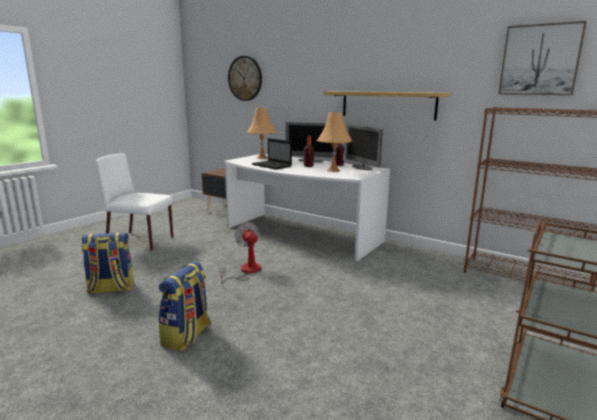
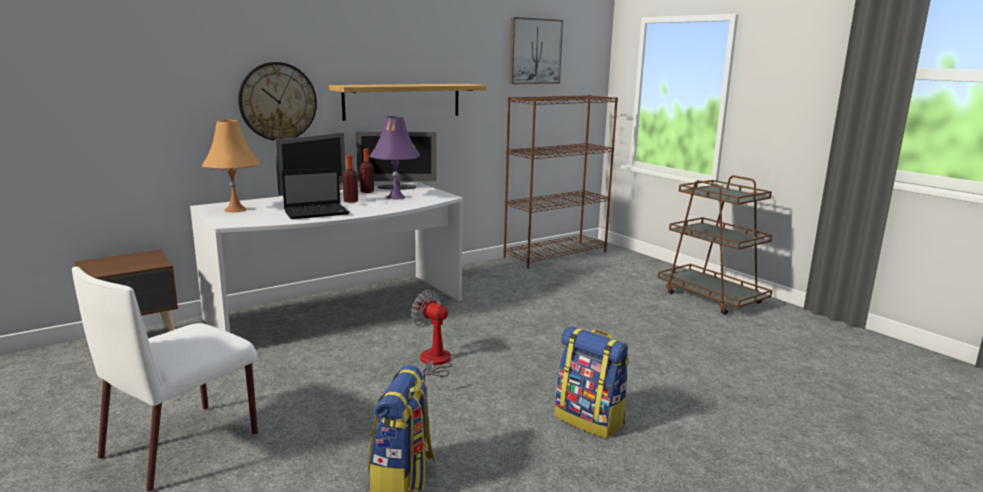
camera: 70 degrees left, 0 degrees up
fan [219,222,261,285] -> fan turned 45 degrees clockwise [411,290,453,382]
wall clock [228,56,262,101] -> wall clock moved to [238,62,317,141]
orange table lamp [317,112,352,172] -> purple table lamp [369,116,420,200]

